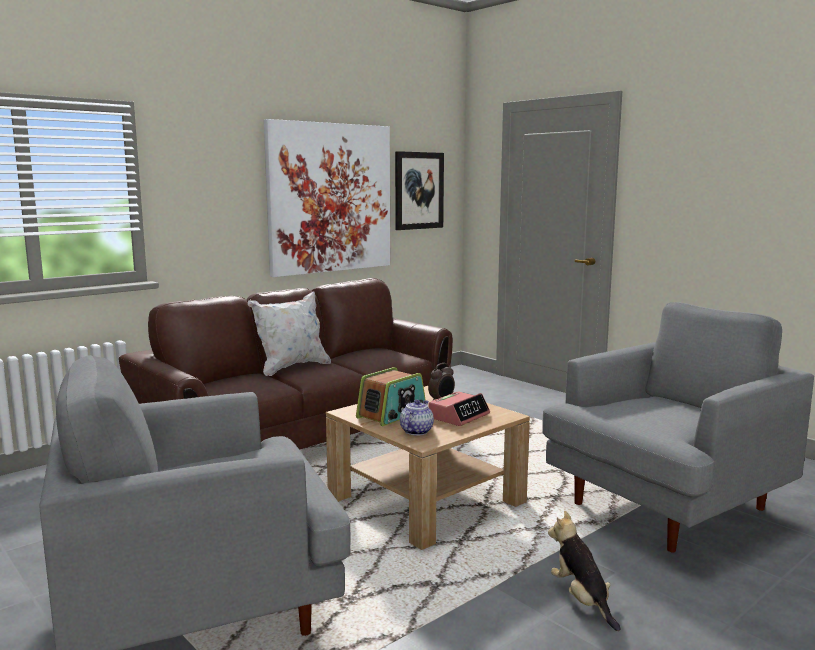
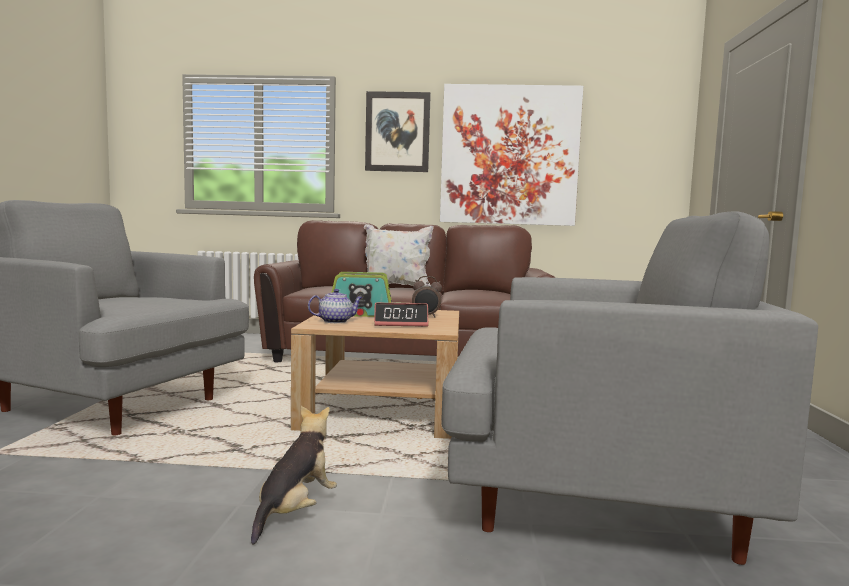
camera: 45 degrees right, 5 degrees down
picture [395,151,444,230] -> picture moved to [365,91,431,172]

